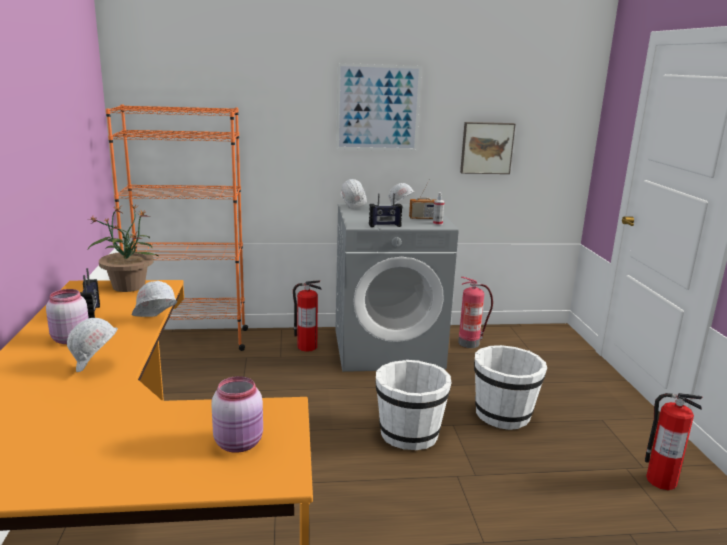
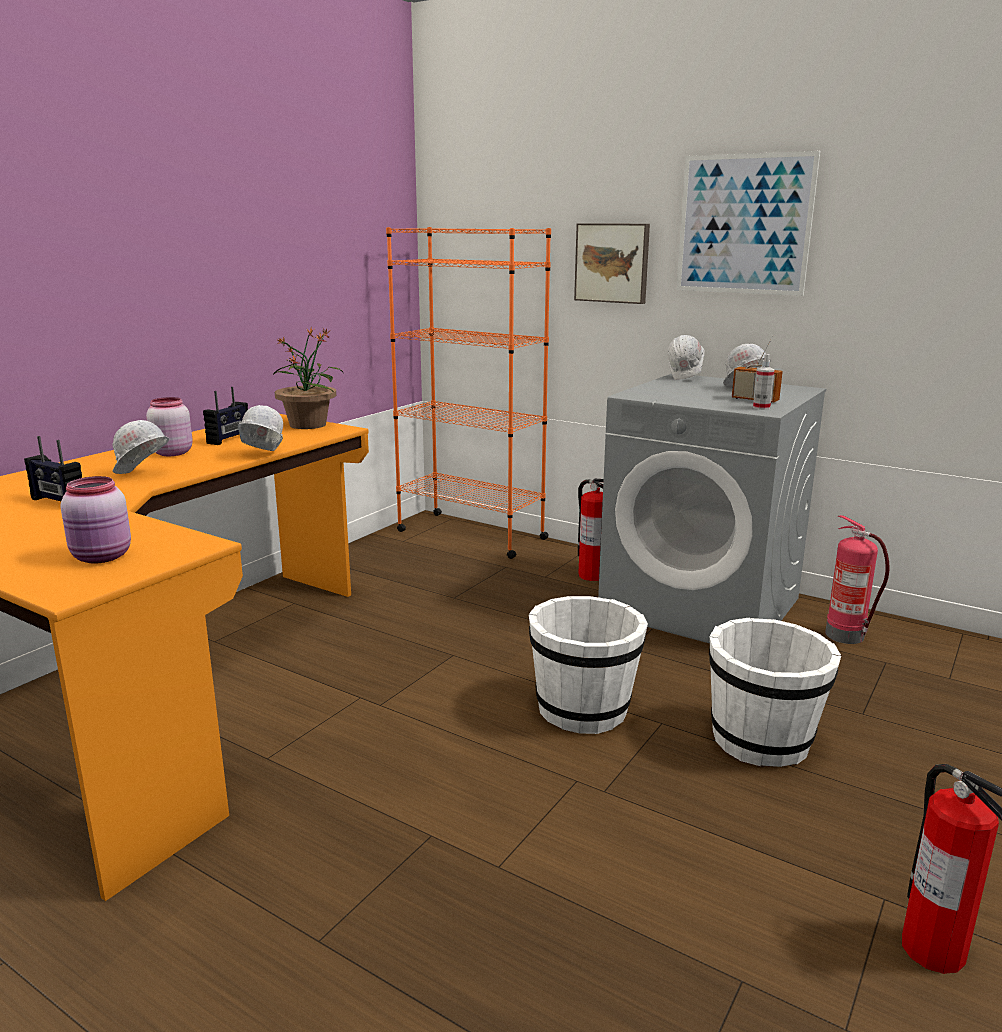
camera: 40 degrees right, 0 degrees up
radio [369,193,402,227] -> radio moved to [24,436,82,501]
picture [460,122,516,174] -> picture moved to [574,223,650,304]

